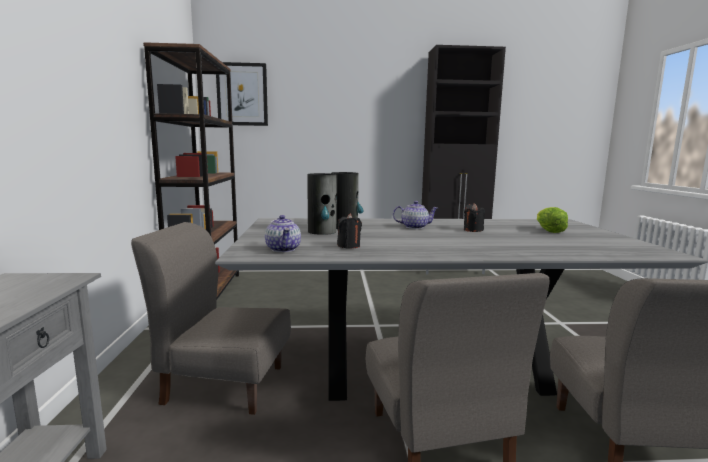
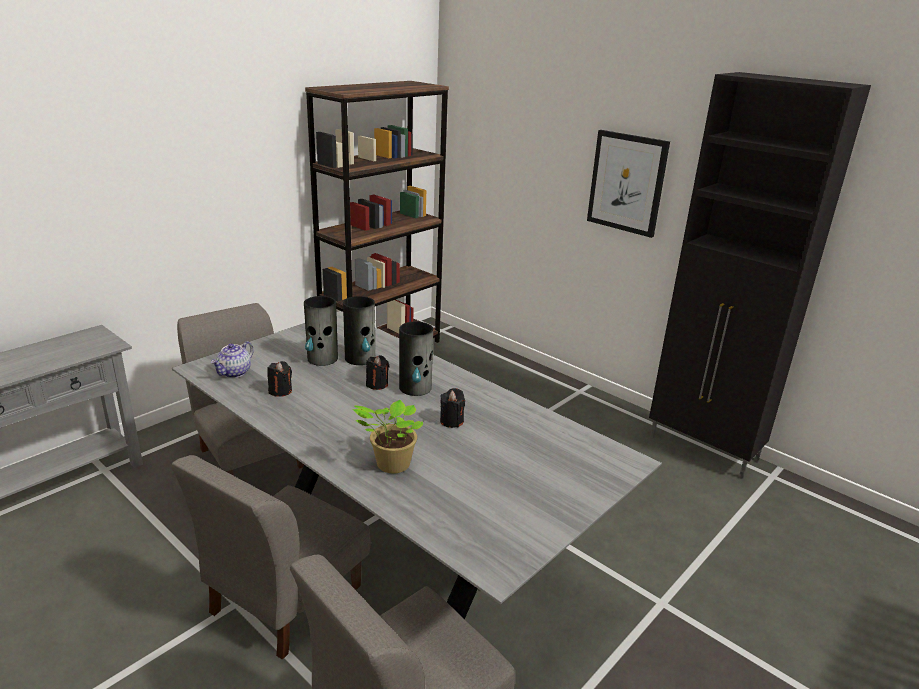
camera: 45 degrees right, 15 degrees up
picture [216,62,268,126] -> picture moved to [587,130,670,238]
teapot [393,201,438,229] -> vase [399,322,433,396]
lettuce [537,207,568,233] -> none
none -> potted plant [352,400,424,473]
none -> black candle [366,355,389,390]

